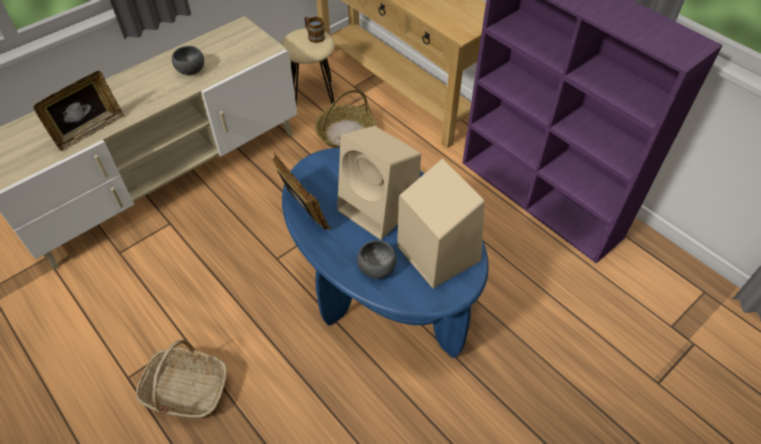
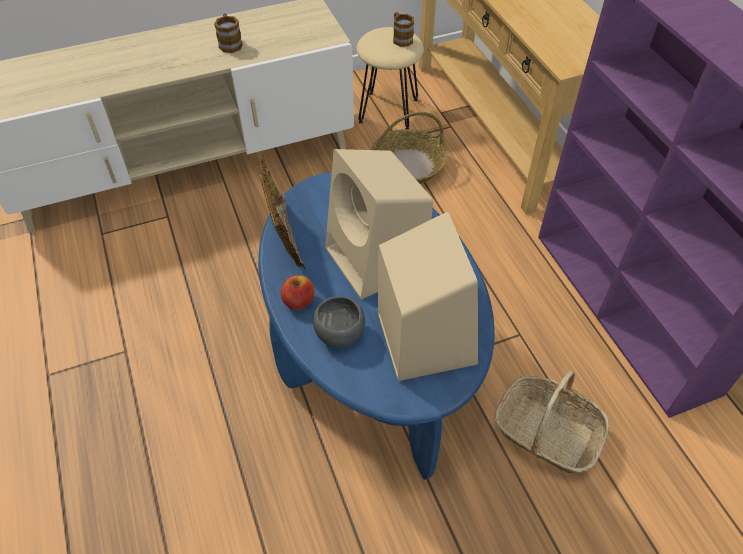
camera: 20 degrees right, 0 degrees up
picture frame [33,71,124,151] -> none
basket [136,340,227,418] -> basket moved to [495,370,609,473]
grey bowl [172,46,204,75] -> mug [214,13,243,53]
none -> apple [281,275,315,310]

